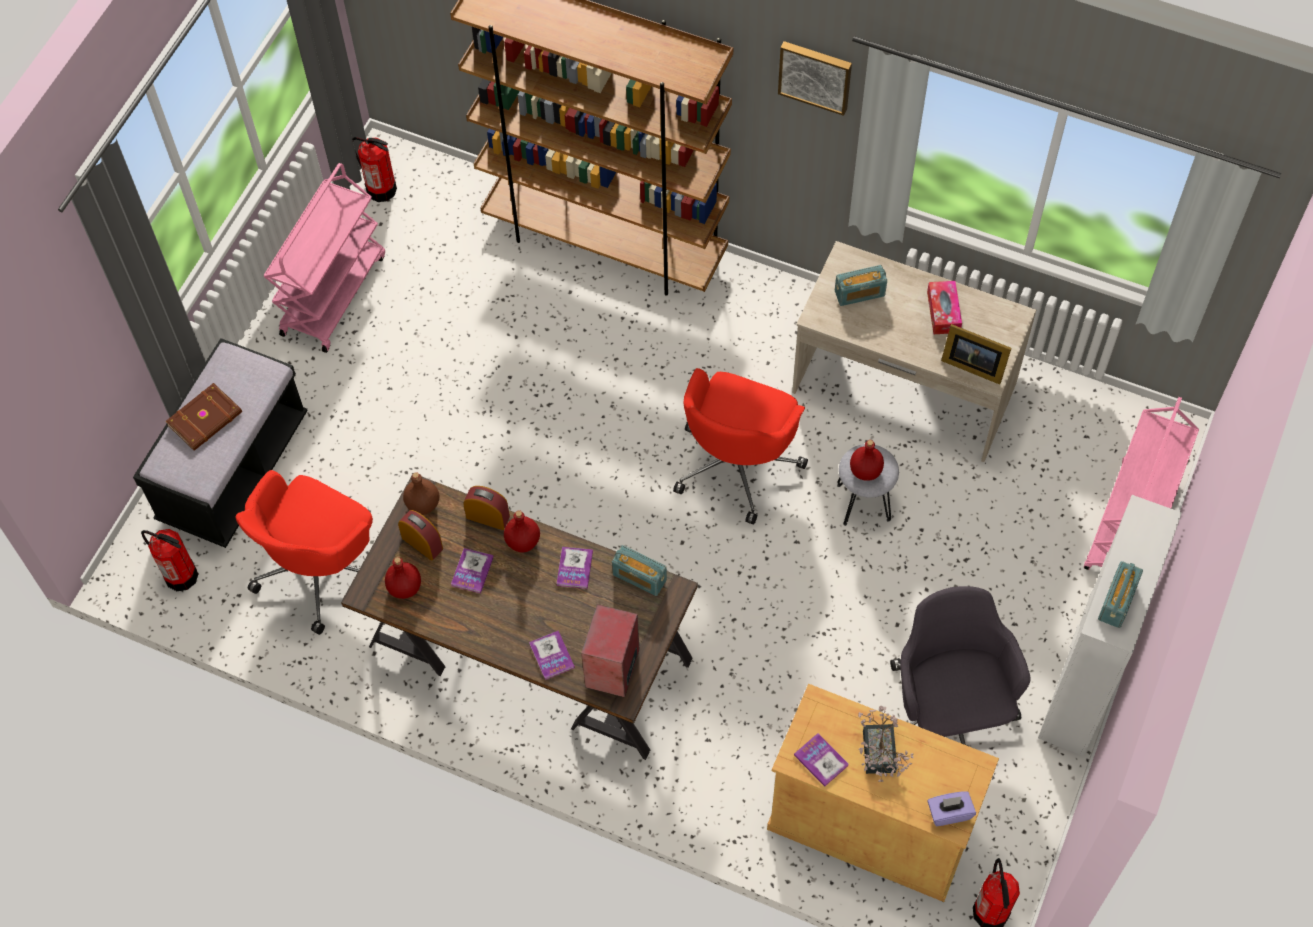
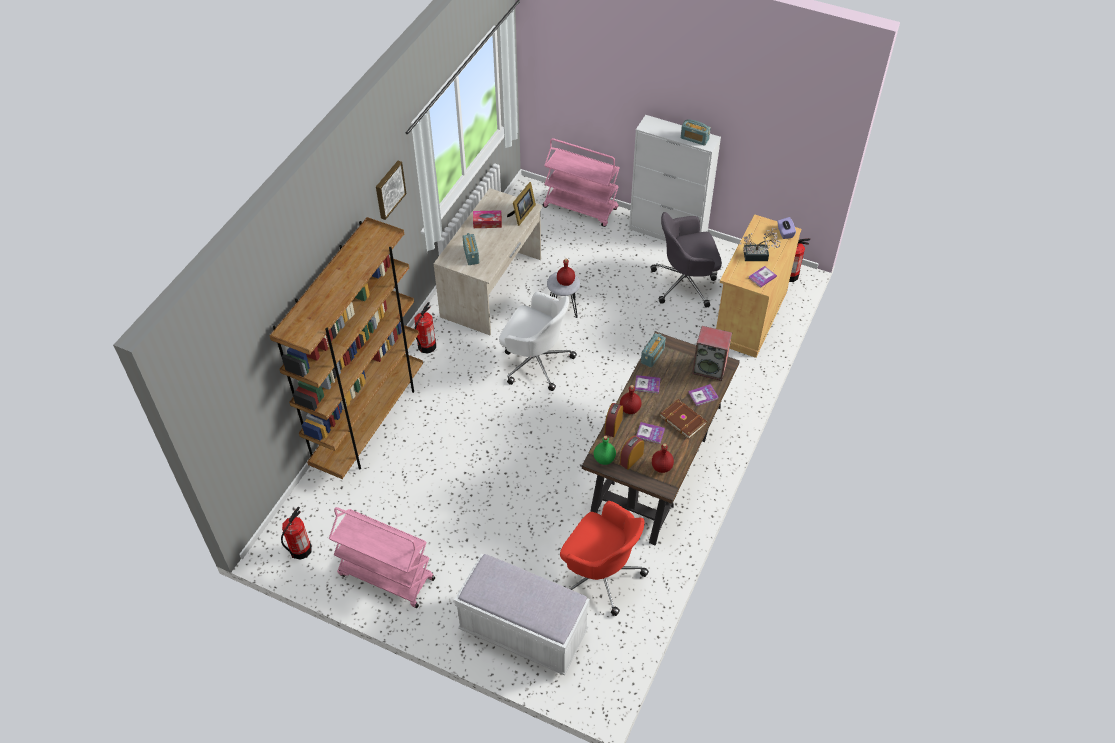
camera: 90 degrees left, 10 degrees down
black bench [133,338,308,548] -> white bench [454,554,590,676]
fire extinguisher [141,529,198,591] -> fire extinguisher moved to [414,302,436,354]
brown book [166,383,242,451] -> brown book moved to [660,399,707,439]
brown bottle [403,472,439,515] -> green bottle [594,436,616,465]
red office chair [673,368,808,525] -> white office chair [499,292,577,391]

